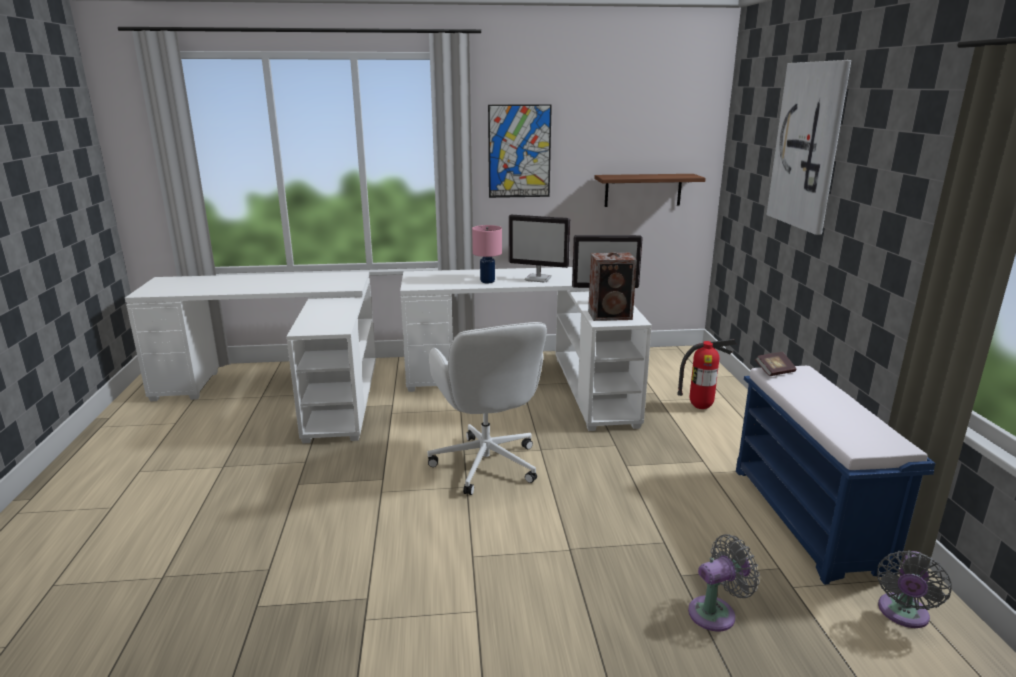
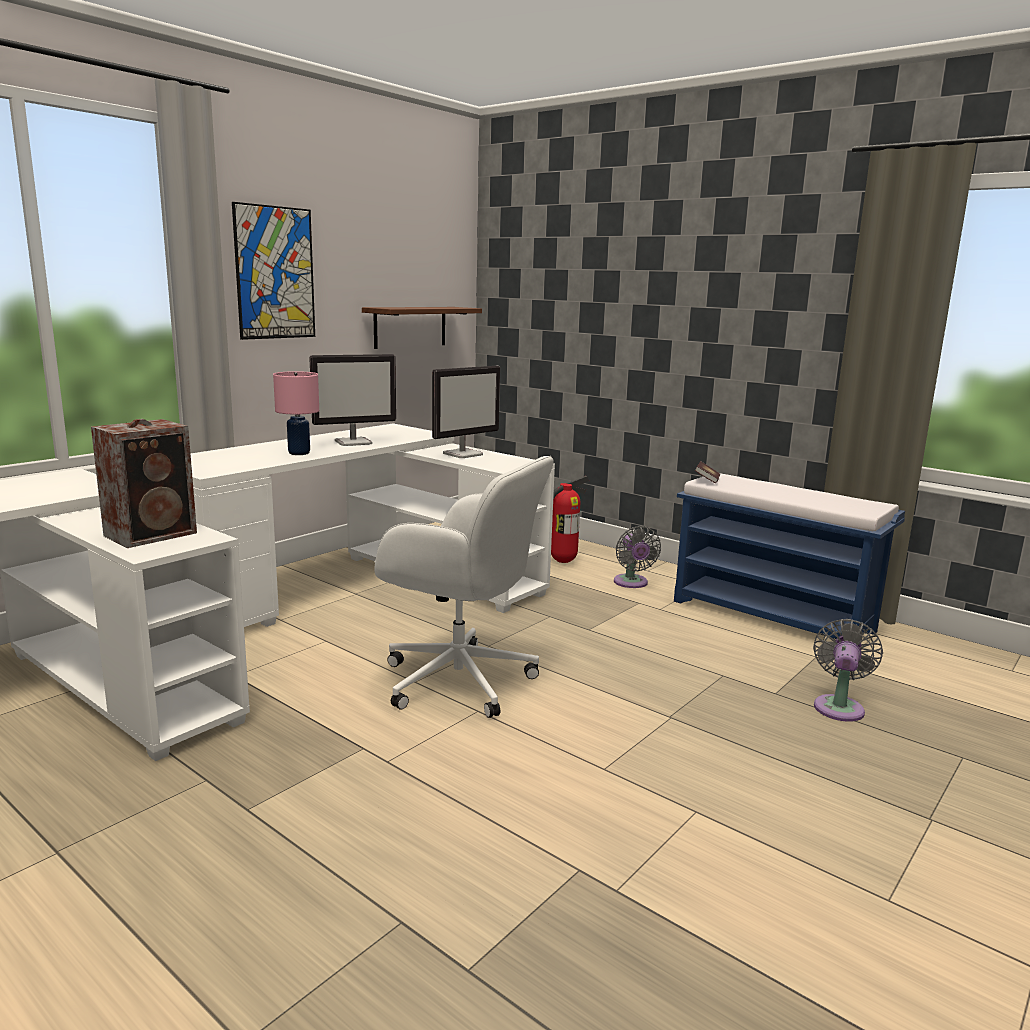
camera: 45 degrees left, 5 degrees down
speaker [588,252,637,321] -> speaker moved to [91,419,197,548]
picture [766,60,851,235] -> none
grey fan [877,550,952,628] -> grey fan moved to [614,526,661,588]

